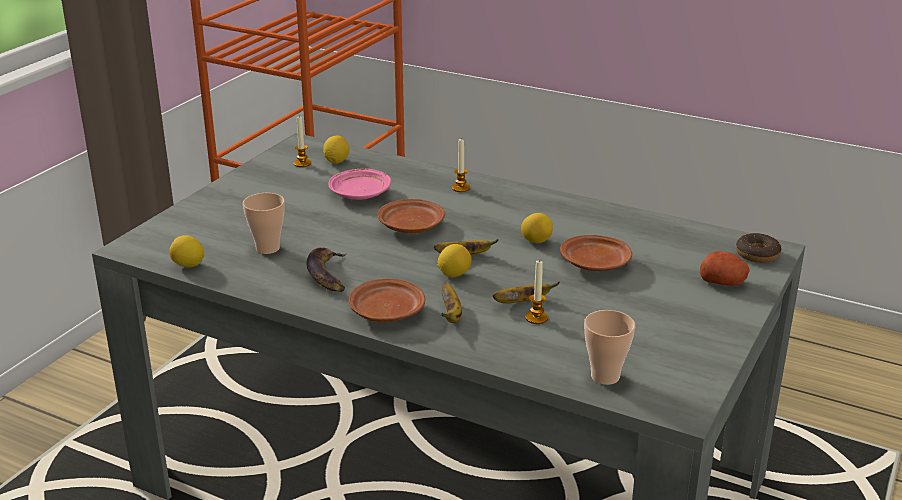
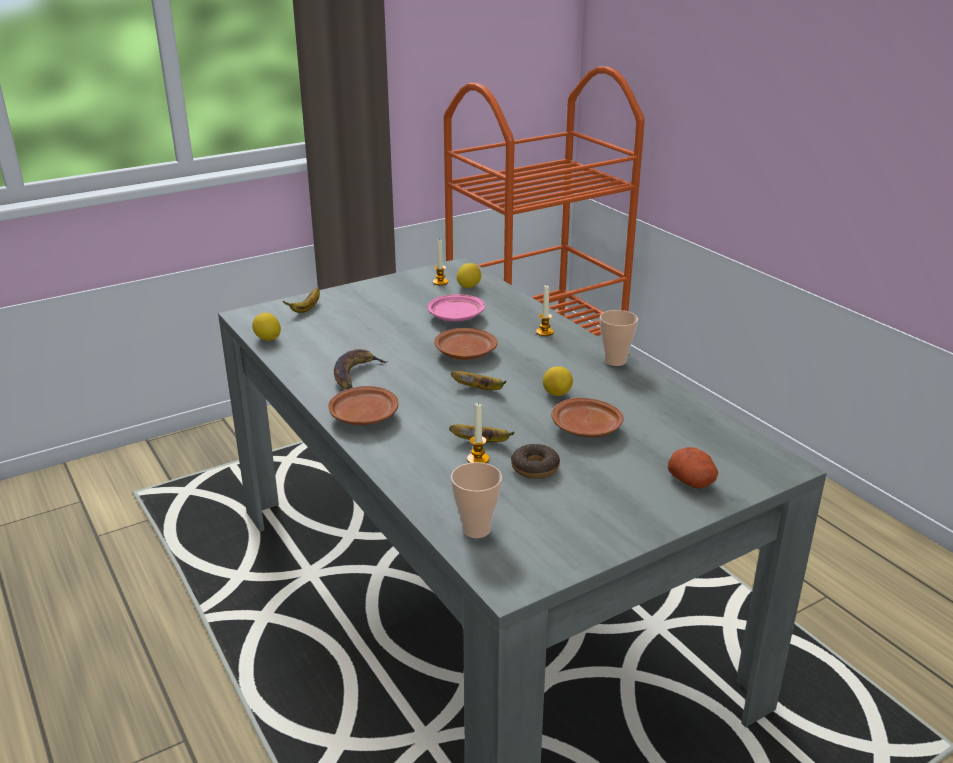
camera: 30 degrees right, 0 degrees up
cup [243,193,285,254] -> cup moved to [600,310,638,366]
lemon [437,244,472,277] -> none
banana [441,282,462,323] -> banana moved to [283,288,320,313]
donut [736,233,782,263] -> donut moved to [511,444,560,479]

